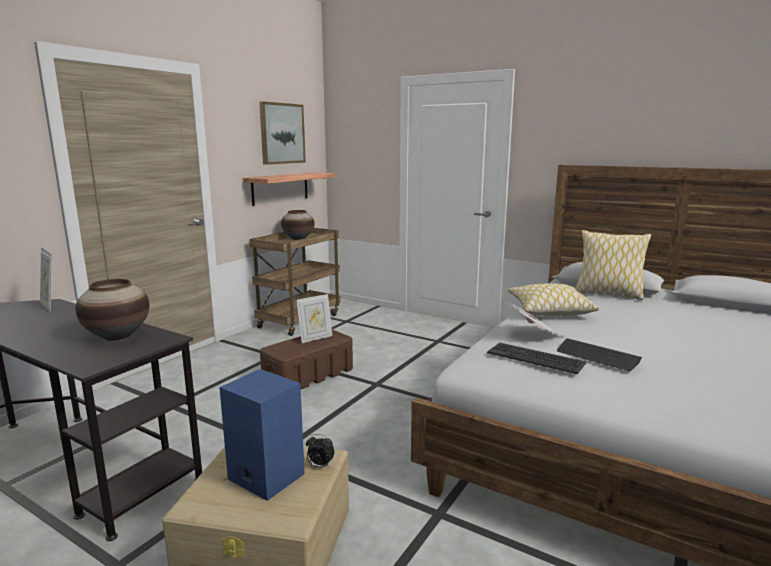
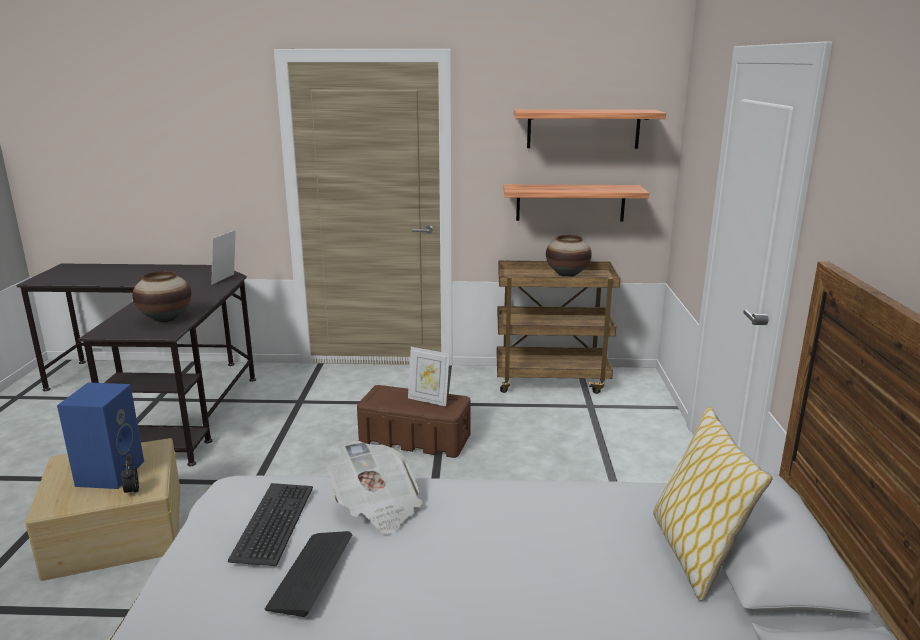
camera: 60 degrees right, 5 degrees up
picture [259,101,306,165] -> shelf [514,109,666,149]
pillow [508,283,599,316] -> none

